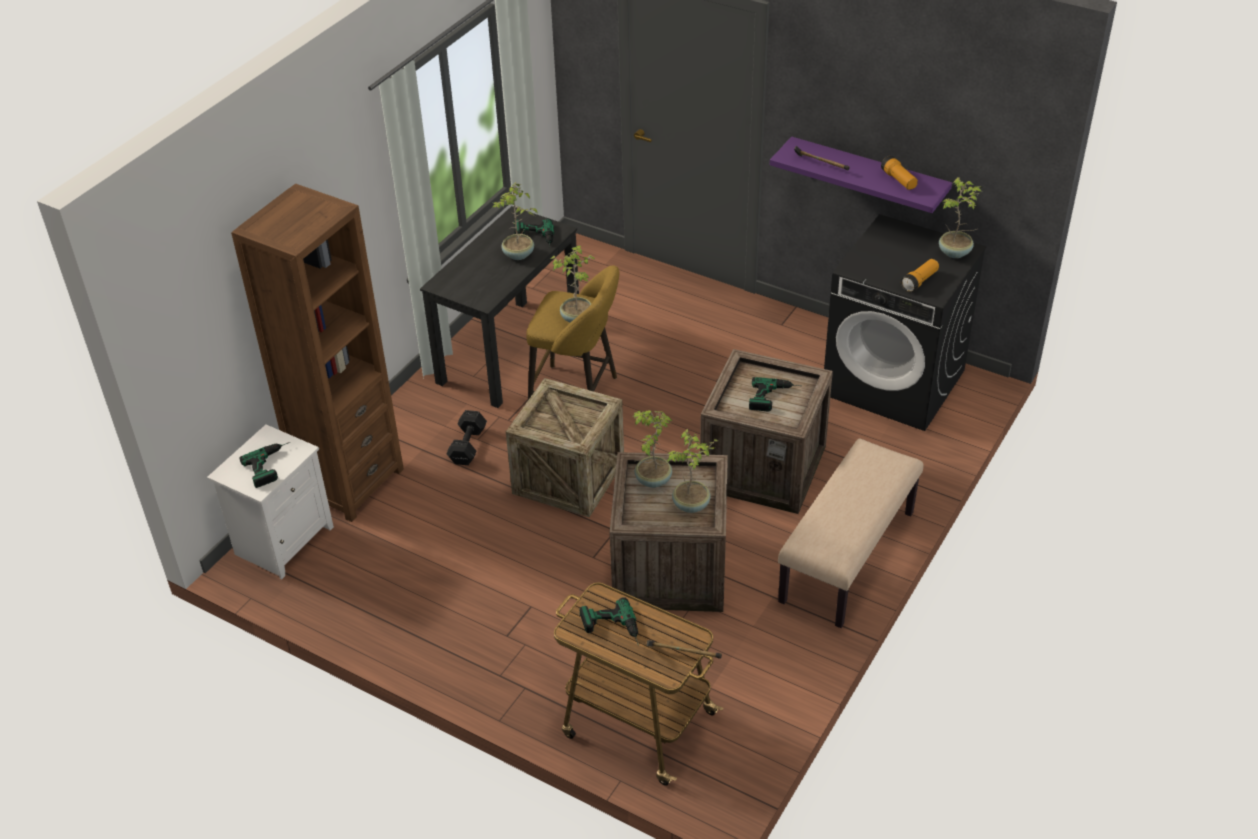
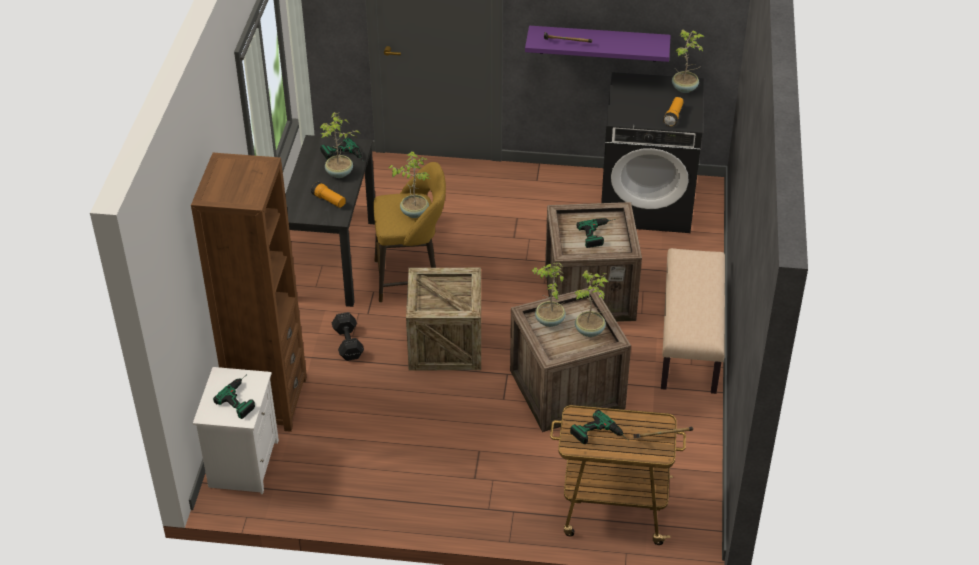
camera: 25 degrees left, 0 degrees up
flashlight [881,156,918,190] -> flashlight moved to [311,182,346,208]

